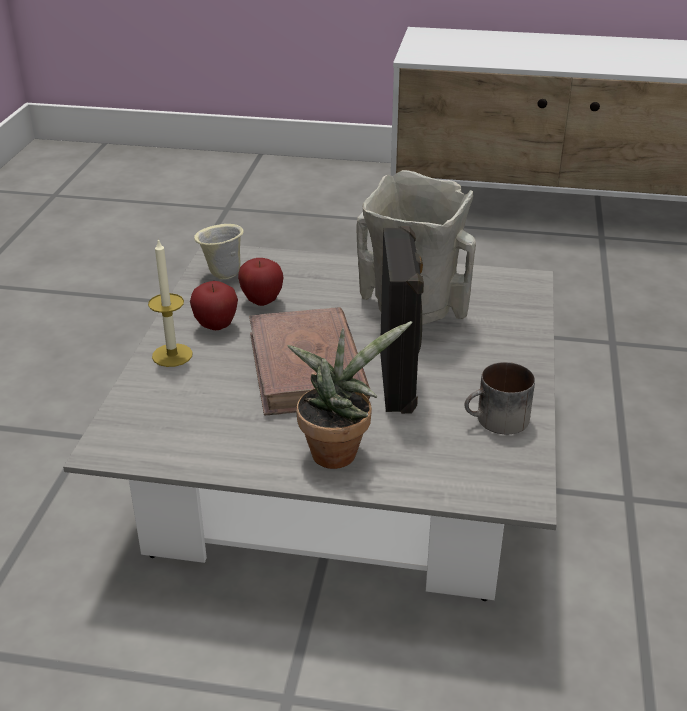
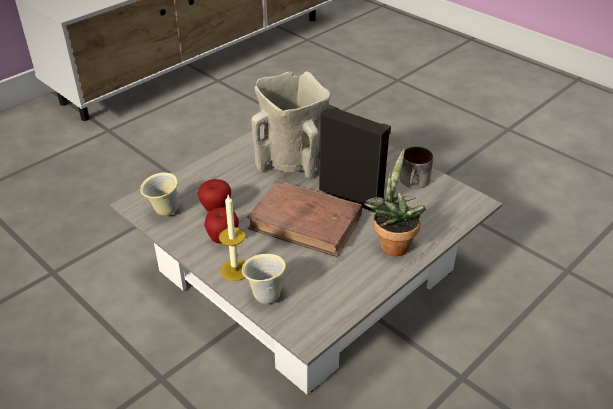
camera: 55 degrees left, 5 degrees up
none -> beige mug [242,254,286,304]

